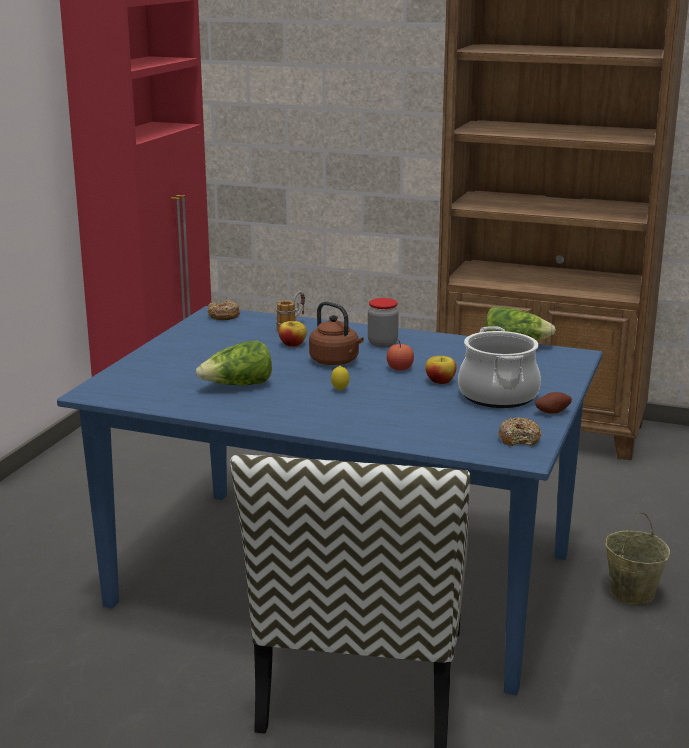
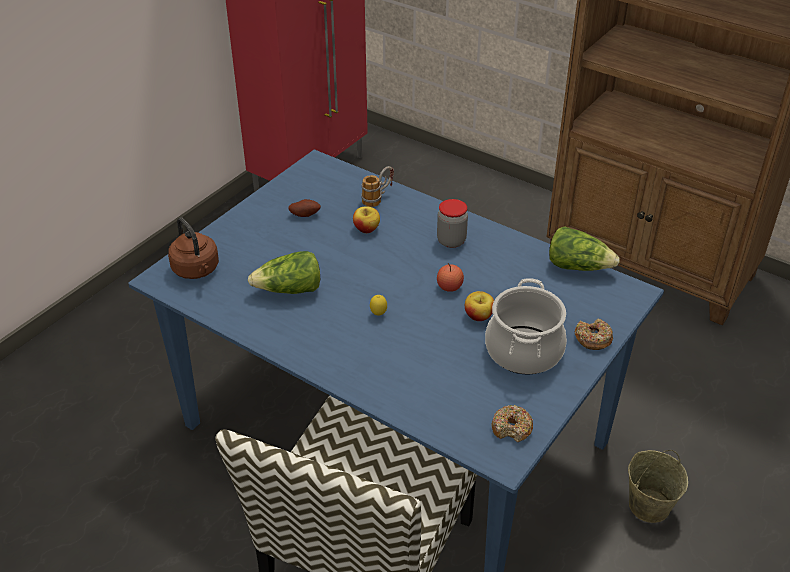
camera: 15 degrees right, 20 degrees up
donut [207,300,240,320] -> donut moved to [575,319,613,350]
brown kettle [309,301,364,365] -> brown kettle moved to [168,217,219,279]
potato [535,392,572,414] -> potato moved to [288,199,321,217]

